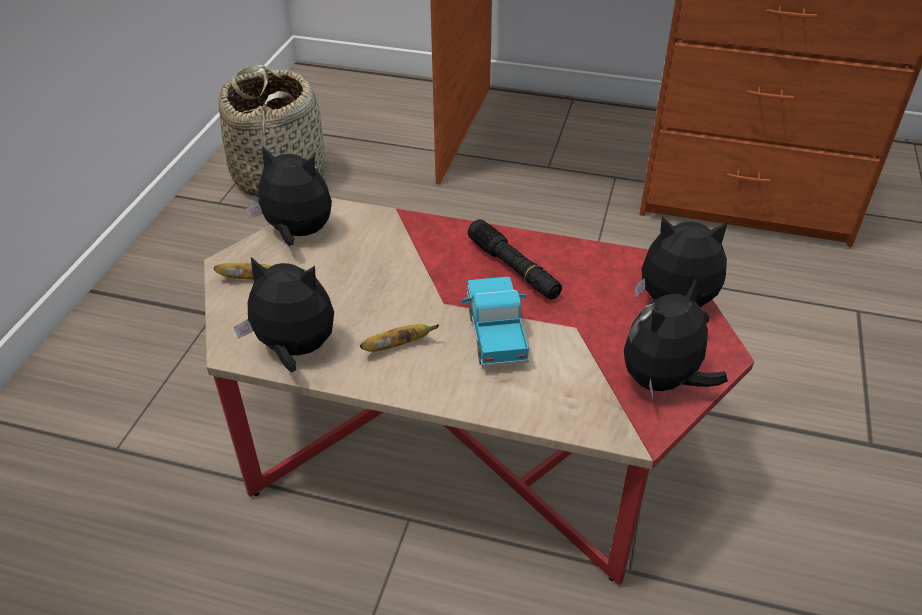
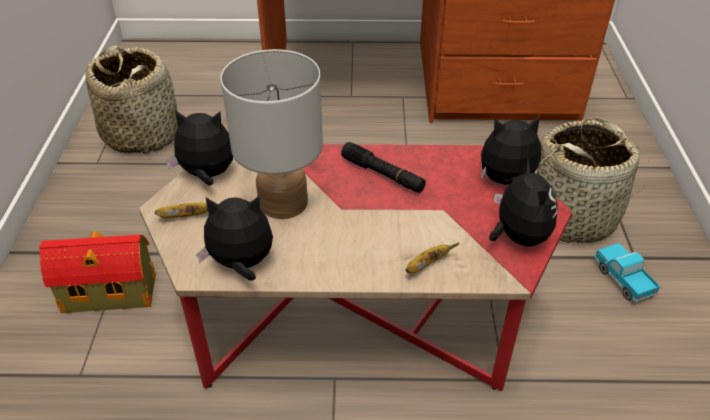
camera: 15 degrees left, 0 degrees up
banana [360,324,439,352] -> banana moved to [406,243,459,273]
toy truck [462,277,529,367] -> toy truck moved to [594,243,660,302]
plush toy [624,278,728,398] -> plush toy turned 135 degrees clockwise [489,158,558,246]
none -> toy house [39,231,156,313]
none -> grey table lamp [221,49,323,219]
none -> basket [537,117,652,243]

